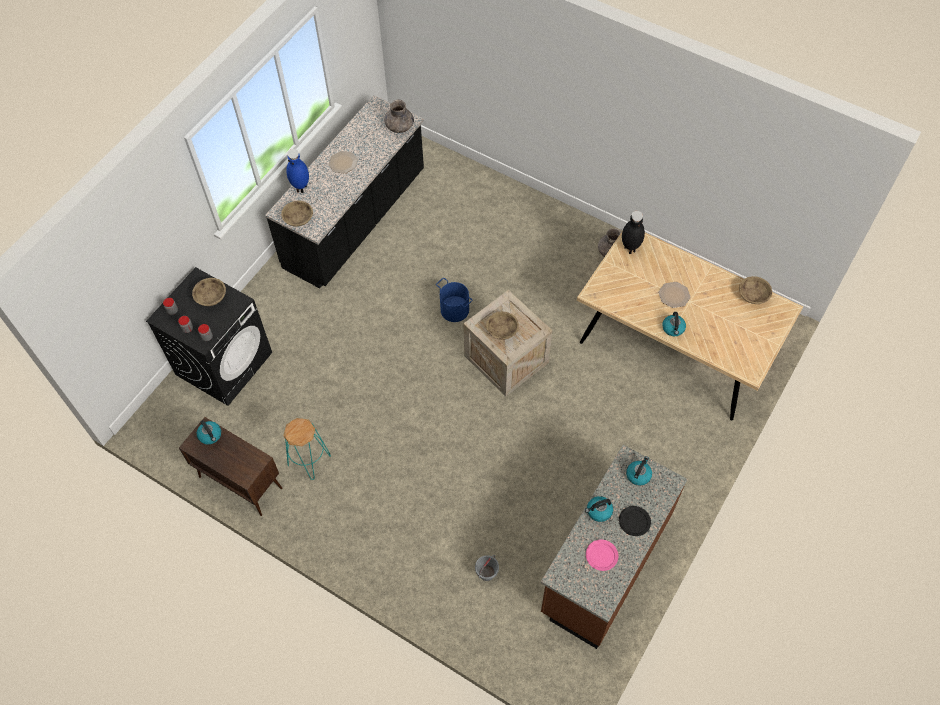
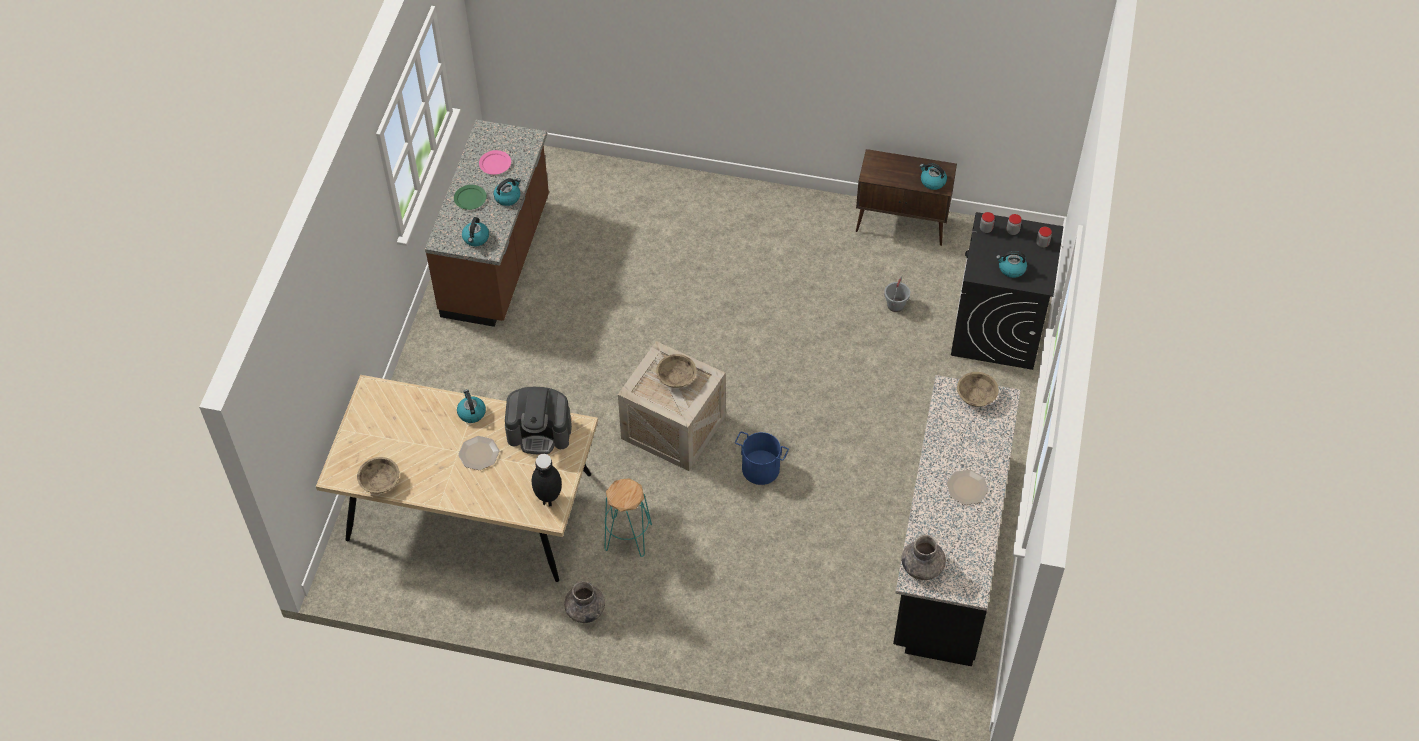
camera: 160 degrees right, 5 degrees down
beige bowl [192,278,226,306] -> kettle [996,251,1027,278]
turquoise stool [283,418,331,480] -> turquoise stool moved to [604,478,652,557]
blue vase [286,149,309,193] -> none
grey bucket [475,555,499,581] -> grey bucket moved to [884,277,910,312]
black plate [619,506,651,536] -> green plate [454,185,487,210]
none -> coffee machine [505,387,572,455]

